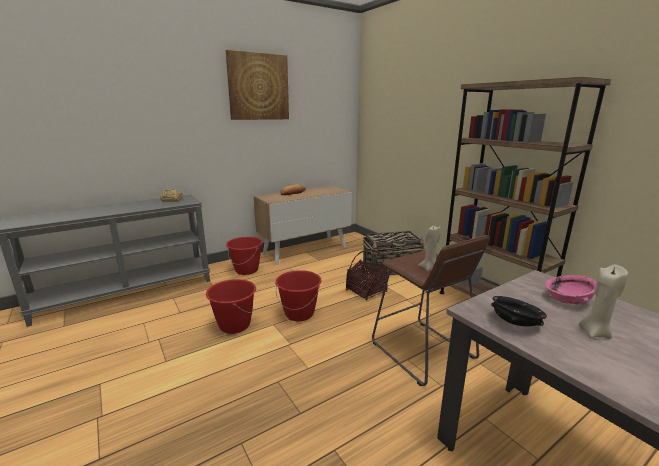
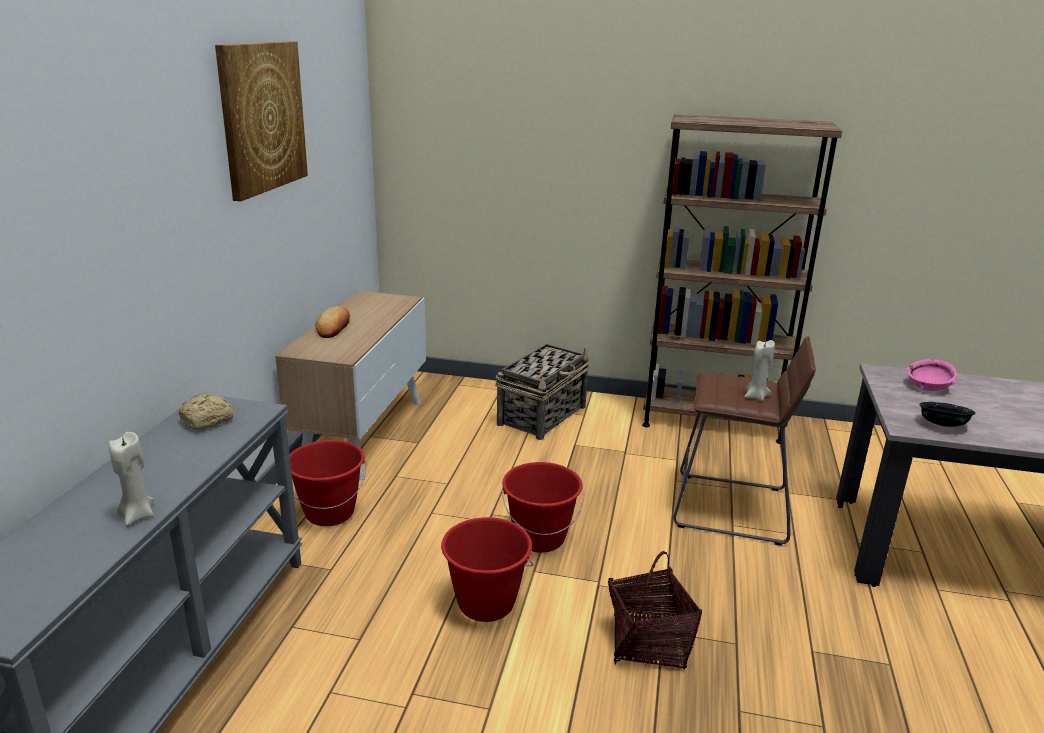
camera: 45 degrees left, 5 degrees up
basket [346,249,388,300] -> basket moved to [608,551,702,669]
beige candle [578,265,628,339] -> beige candle moved to [109,432,154,526]

